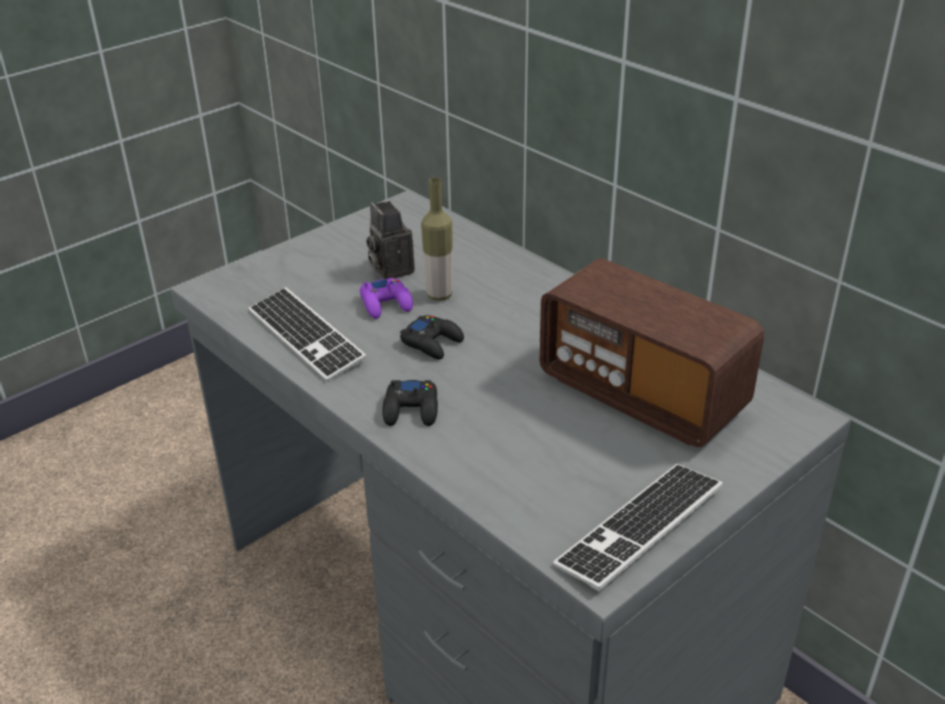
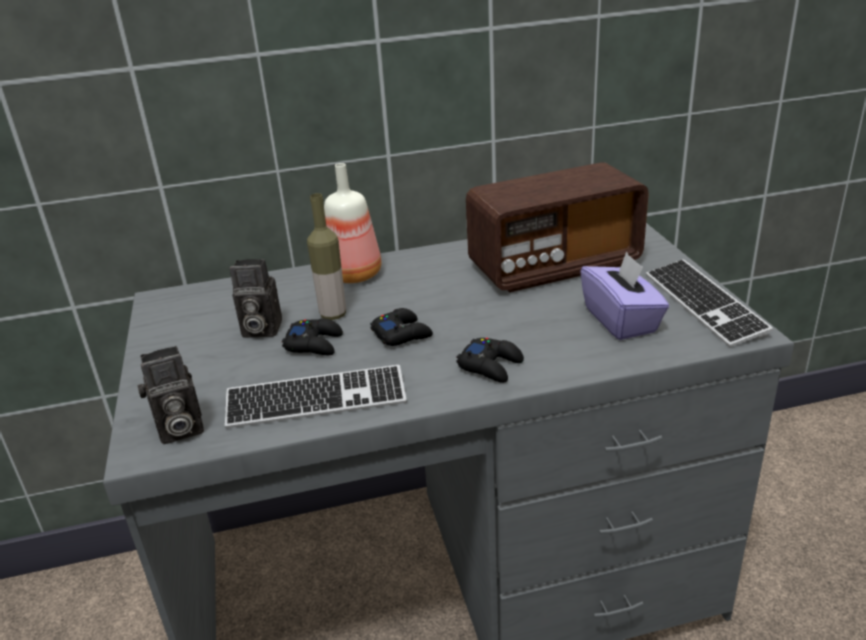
camera: 60 degrees left, 5 degrees down
purple game controller [360,278,413,319] -> black game controller [282,318,343,355]
none -> camera [138,346,204,444]
none -> bottle [324,163,381,283]
none -> purple tissue box [580,251,669,340]

